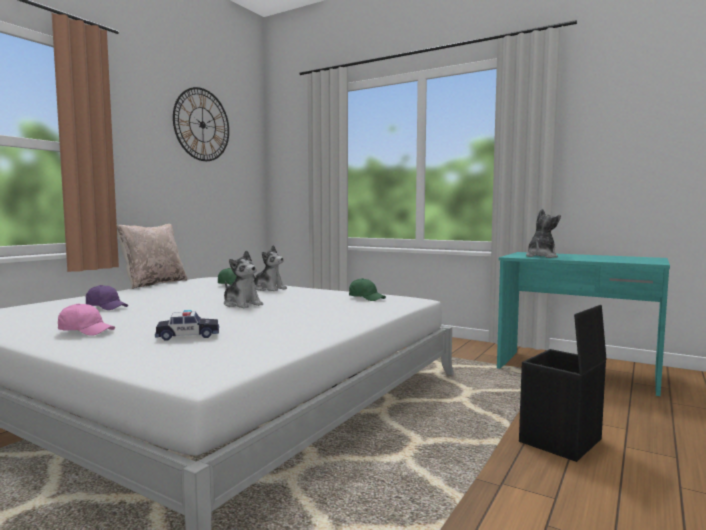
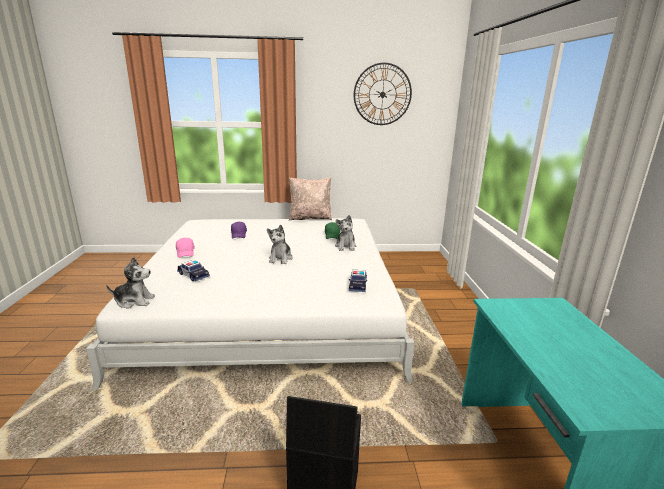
camera: 55 degrees right, 15 degrees up
green cap [349,278,386,301] -> toy car [349,270,367,292]
plush toy [526,209,561,258] -> plush toy moved to [106,257,155,309]

